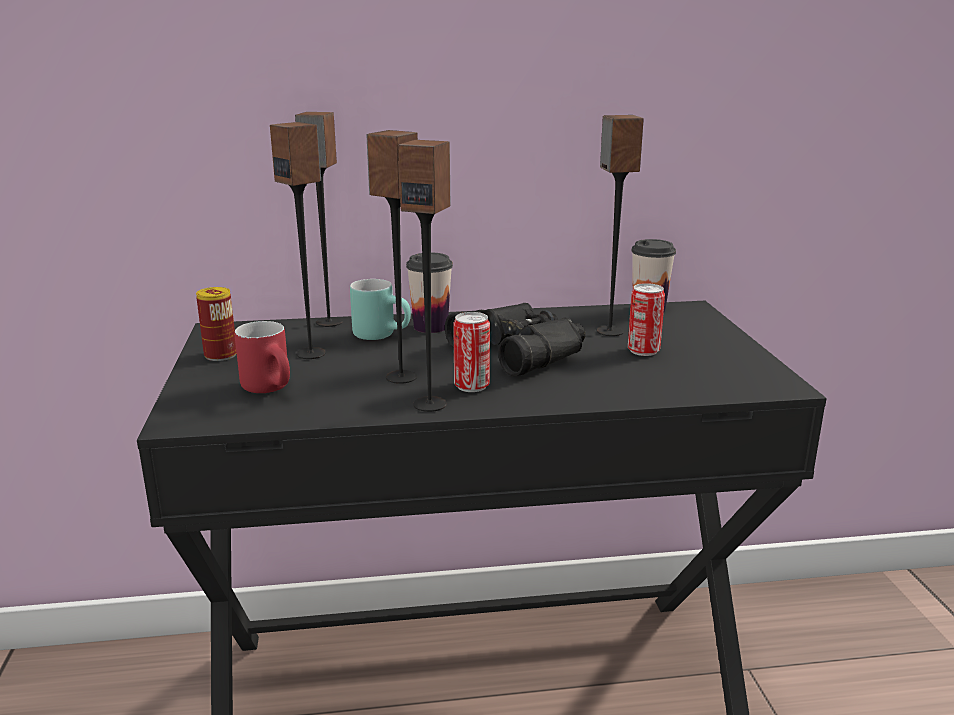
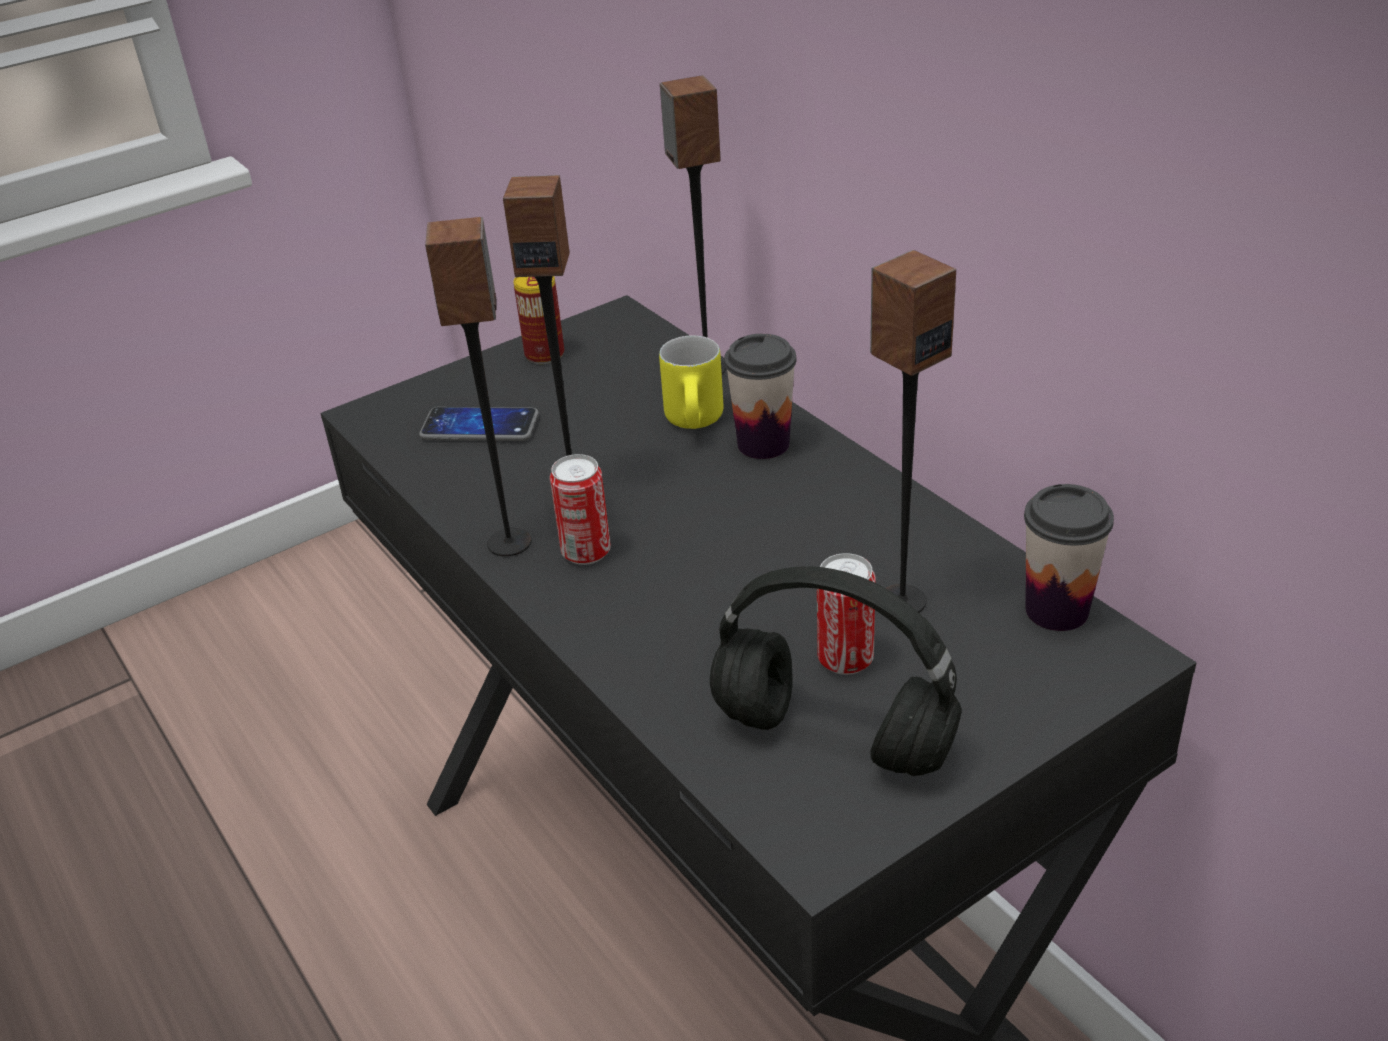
camera: 65 degrees right, 15 degrees up
red mug [235,321,290,393] -> phone [419,407,539,441]
speaker [270,122,326,359] -> none
turquoise mug [350,279,411,340] -> yellow mug [659,336,723,429]
black binoculars [445,303,585,377] -> none
none -> black headphones [710,566,962,776]

